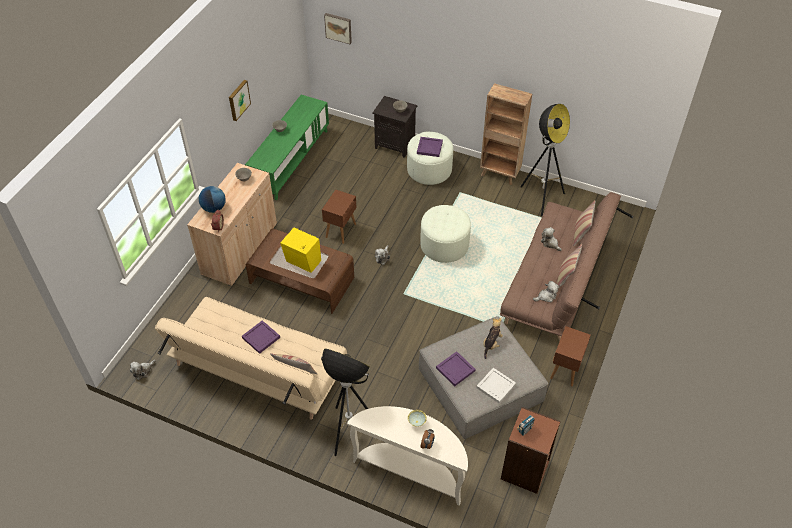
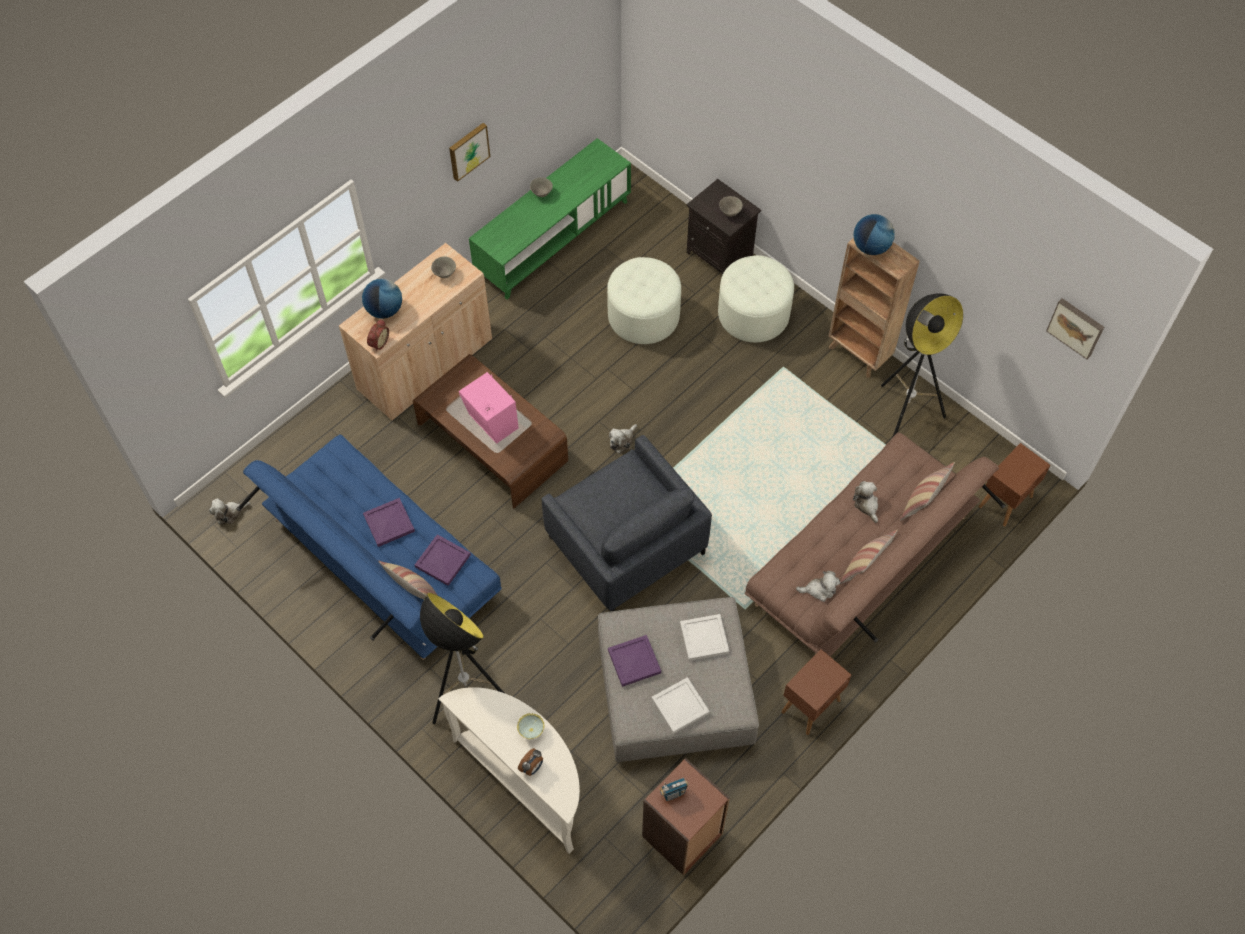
camera: 20 degrees right, 10 degrees up
beige sofa [155,297,347,419] -> blue sofa [236,434,502,660]
yellow speaker [280,228,321,273] -> pink speaker [459,372,519,444]
brown side table [322,190,357,244] -> brown side table moved to [979,443,1050,527]
picture [324,13,352,44] -> picture moved to [1046,298,1104,359]
purple tray [417,137,443,157] -> purple tray moved to [415,534,471,586]
white ottoman [420,205,471,263] -> white ottoman moved to [607,257,681,344]
plush toy [483,318,503,359] -> white tray [680,614,729,661]
none -> grey armchair [541,435,712,611]
none -> globe [854,214,895,255]

